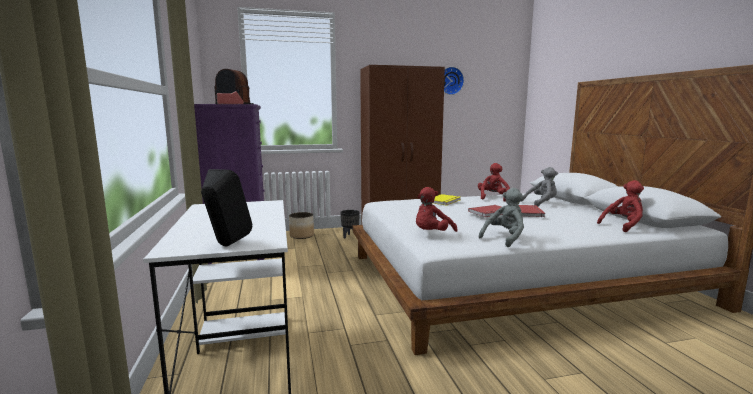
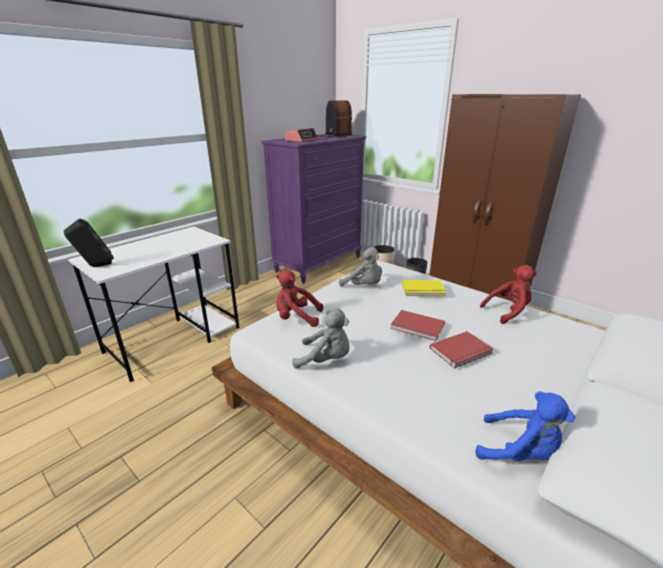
camera: 55 degrees right, 15 degrees up
wall clock [444,67,464,95] -> none
grey plush toy [521,167,558,206] -> grey plush toy moved to [339,247,382,287]
red plush toy [597,180,644,232] -> blue plush toy [475,392,575,461]

